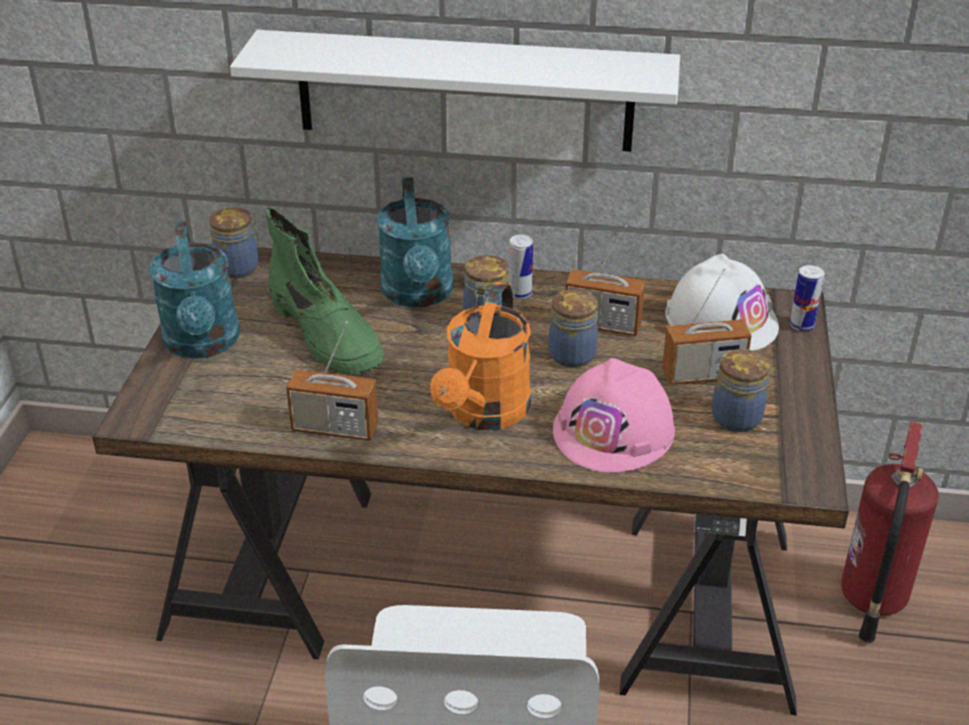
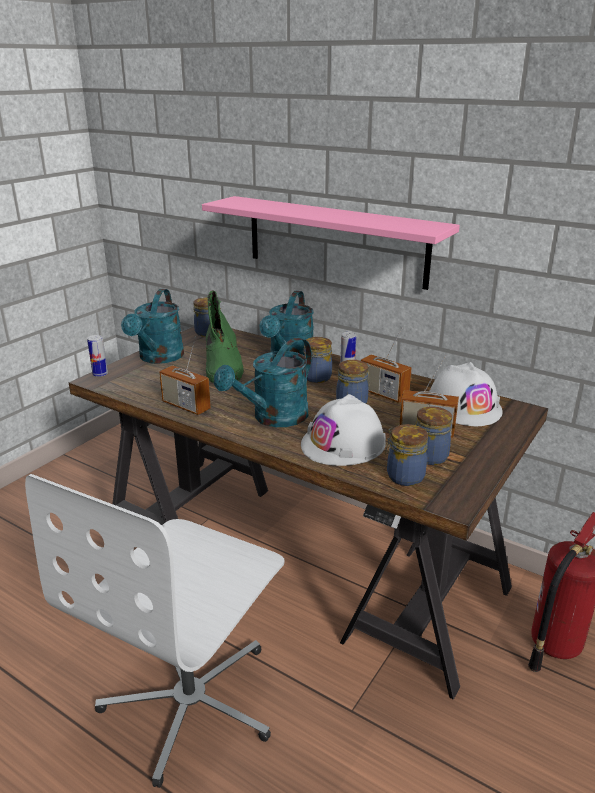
camera: 25 degrees right, 10 degrees down
white shelf [230,30,680,152] -> pink shelf [202,196,460,290]
orange watering can [430,282,531,430] -> turquoise watering can [214,337,312,427]
pink hard hat [553,358,675,473] -> white hard hat [301,394,386,466]
can [790,265,824,331] -> can moved to [87,335,108,377]
none -> jar [385,424,428,486]

